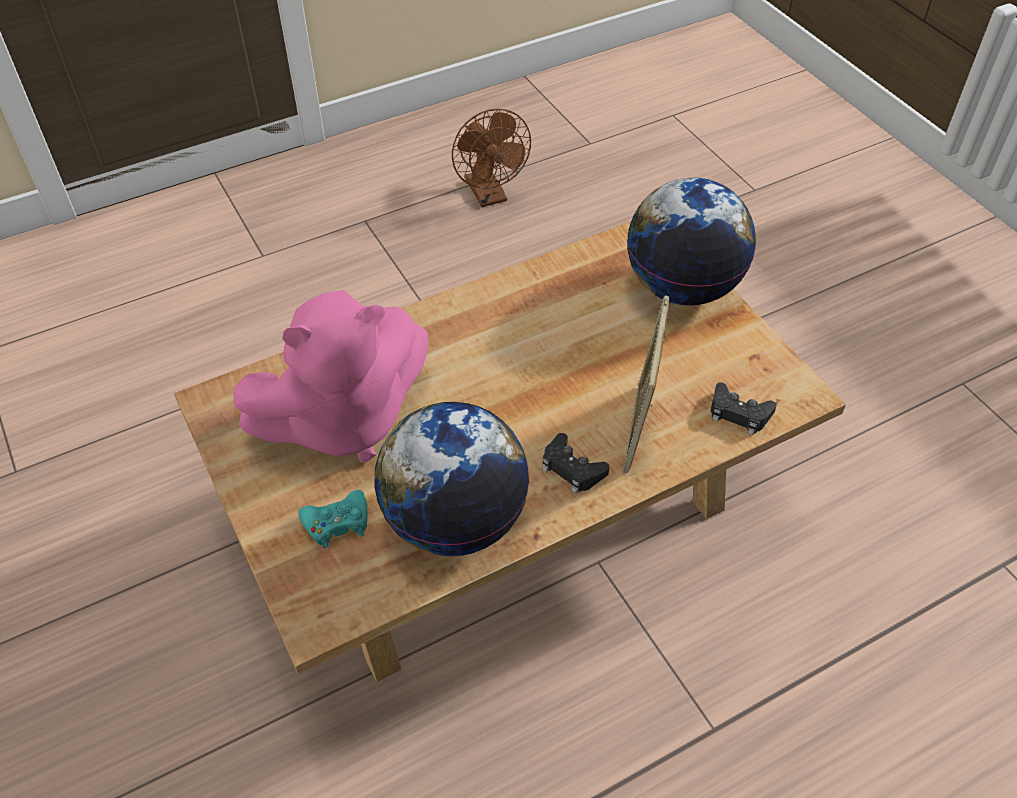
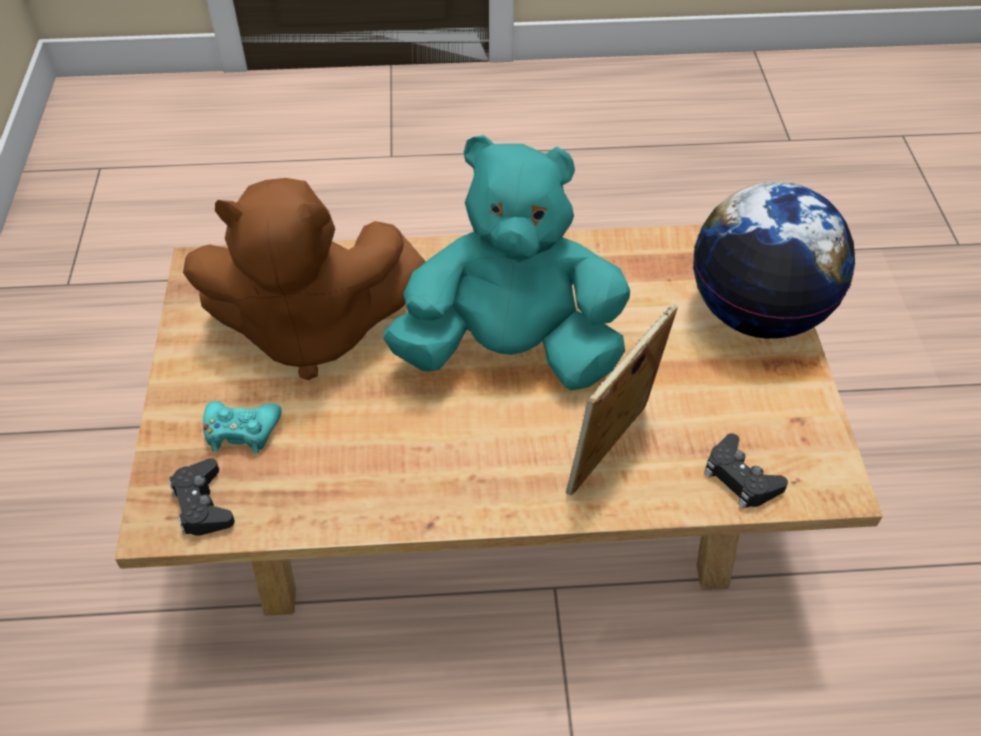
camera: 25 degrees right, 0 degrees up
pink plush toy [233,290,428,462] -> brown plush toy [183,178,426,380]
globe [374,402,530,556] -> none
brown fan [452,109,531,207] -> none
black game controller [542,433,609,494] -> black game controller moved to [169,458,235,536]
none -> turquoise plush toy [383,135,630,390]

